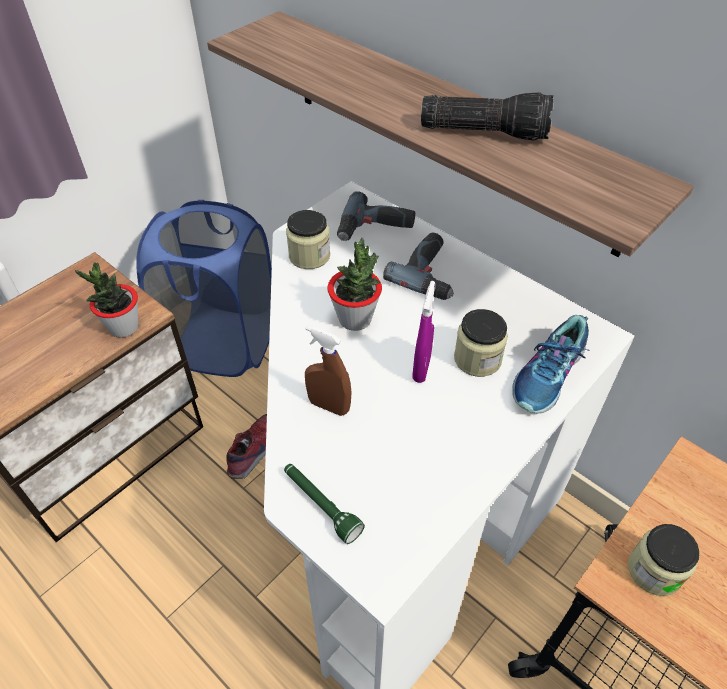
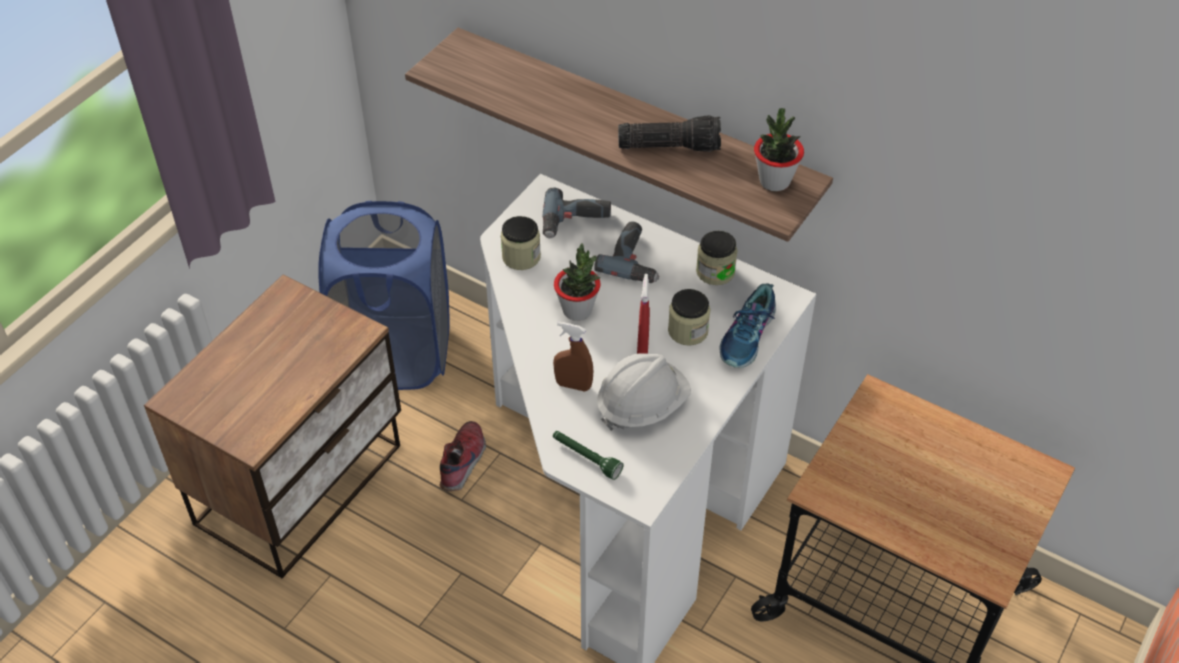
camera: 10 degrees left, 0 degrees up
potted plant [75,263,139,338] -> potted plant moved to [754,108,804,191]
purple spray bottle [412,281,435,383] -> red spray bottle [637,274,650,354]
jar [628,524,700,596] -> jar moved to [696,231,738,285]
none -> white hard hat [597,353,691,431]

